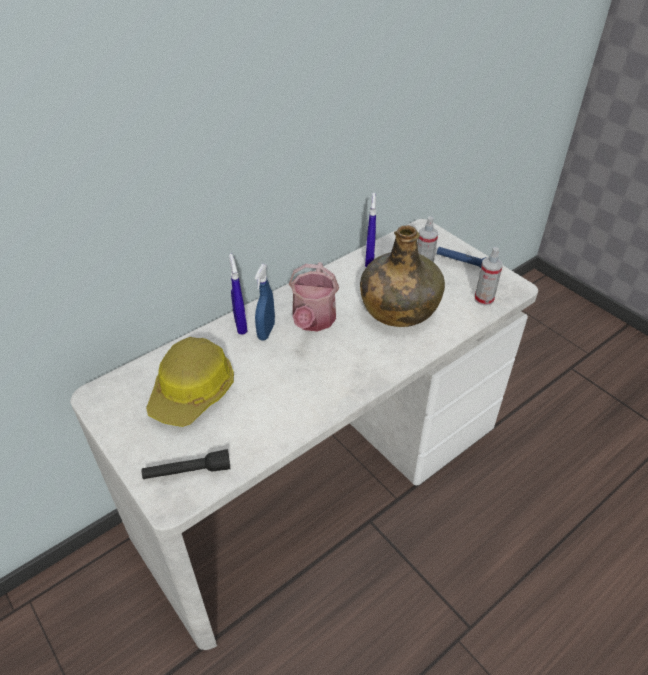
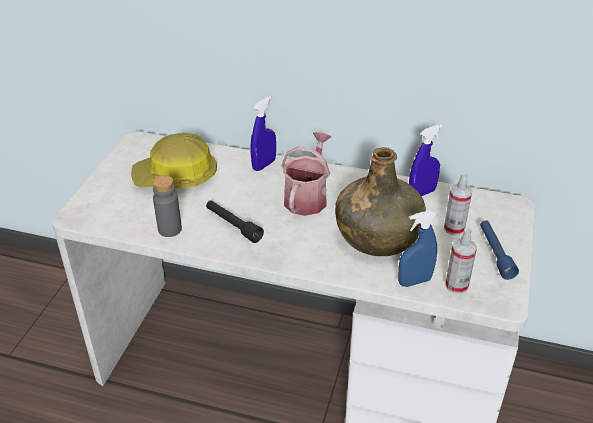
camera: 55 degrees right, 5 degrees down
black flashlight [142,449,230,479] -> black flashlight moved to [206,200,264,243]
blue spray bottle [255,264,275,341] -> blue spray bottle moved to [398,210,437,287]
watering can [289,262,339,332] -> watering can turned 135 degrees clockwise [281,132,332,216]
none -> grey bottle [153,175,182,237]

